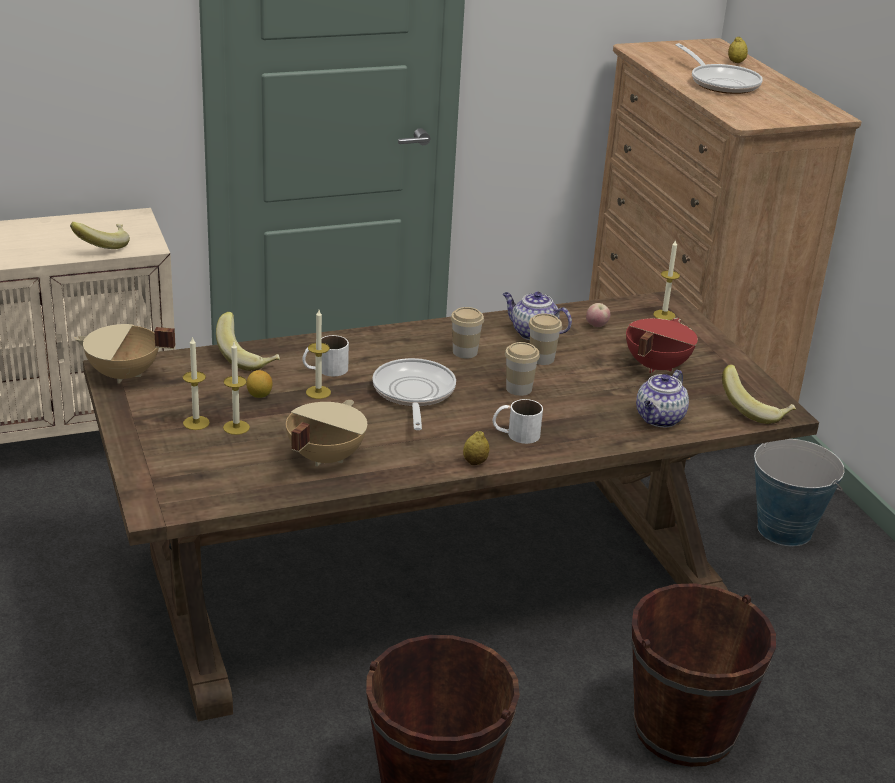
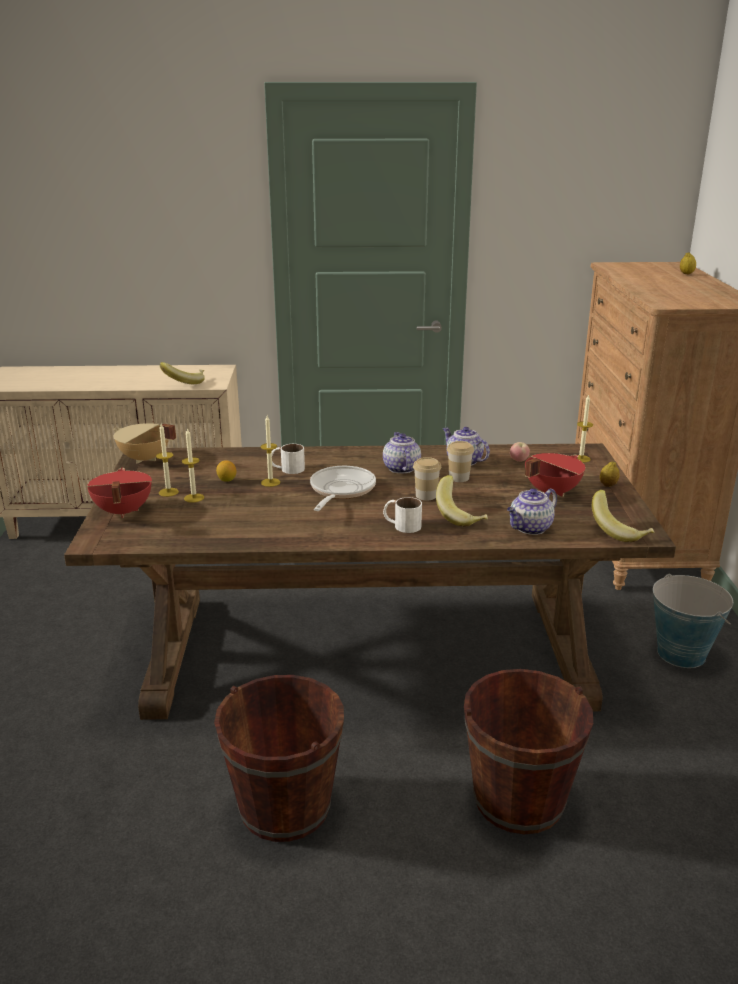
camera: 20 degrees right, 5 degrees down
banana [216,312,280,371] -> banana moved to [436,475,488,527]
beige cooking pot [286,400,367,467] -> none
cup [451,307,484,358] -> teapot [383,432,421,474]
lemon [463,431,489,465] -> lemon moved to [600,461,619,487]
frying pan [676,43,763,94] -> none
none -> red cooking pot [87,468,152,518]

